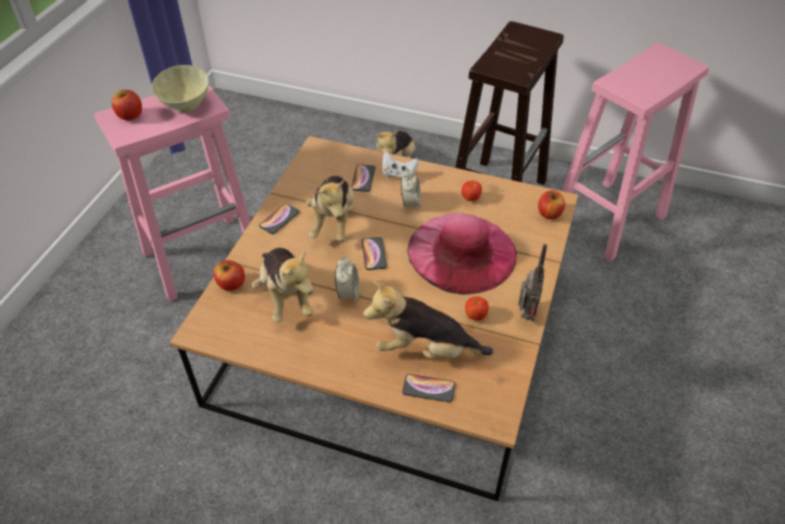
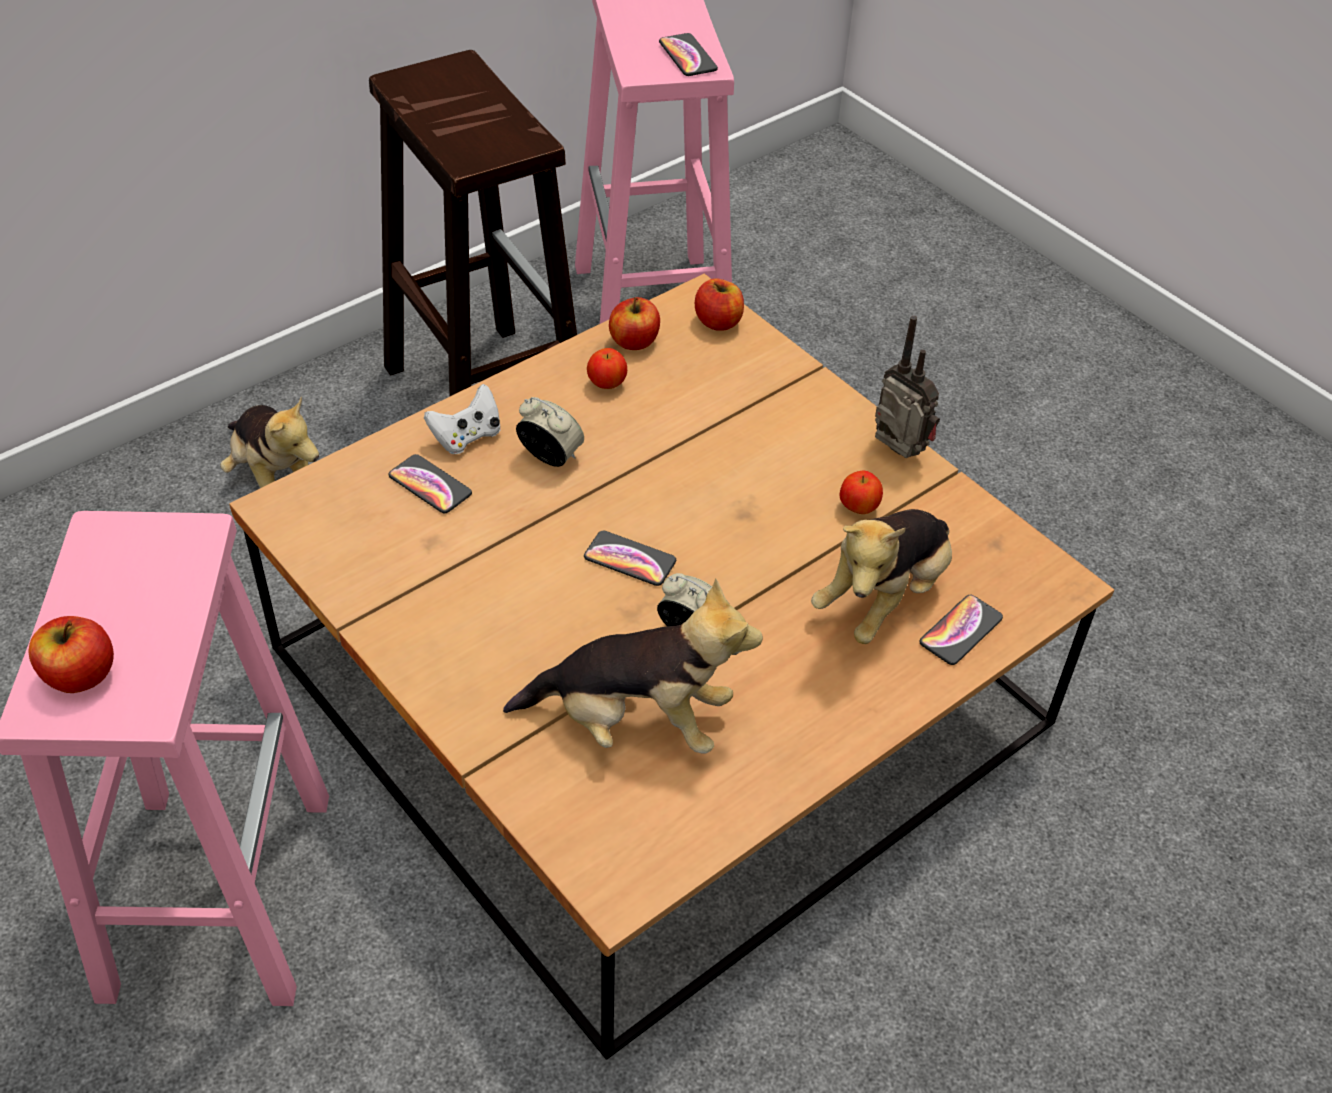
camera: 60 degrees left, 0 degrees up
beige bowl [152,65,209,112] -> none
apple [213,260,245,291] -> apple moved to [609,297,660,350]
phone [259,203,300,234] -> phone moved to [659,33,718,76]
plush toy [306,176,354,242] -> none
pink hat [407,213,517,295] -> none

